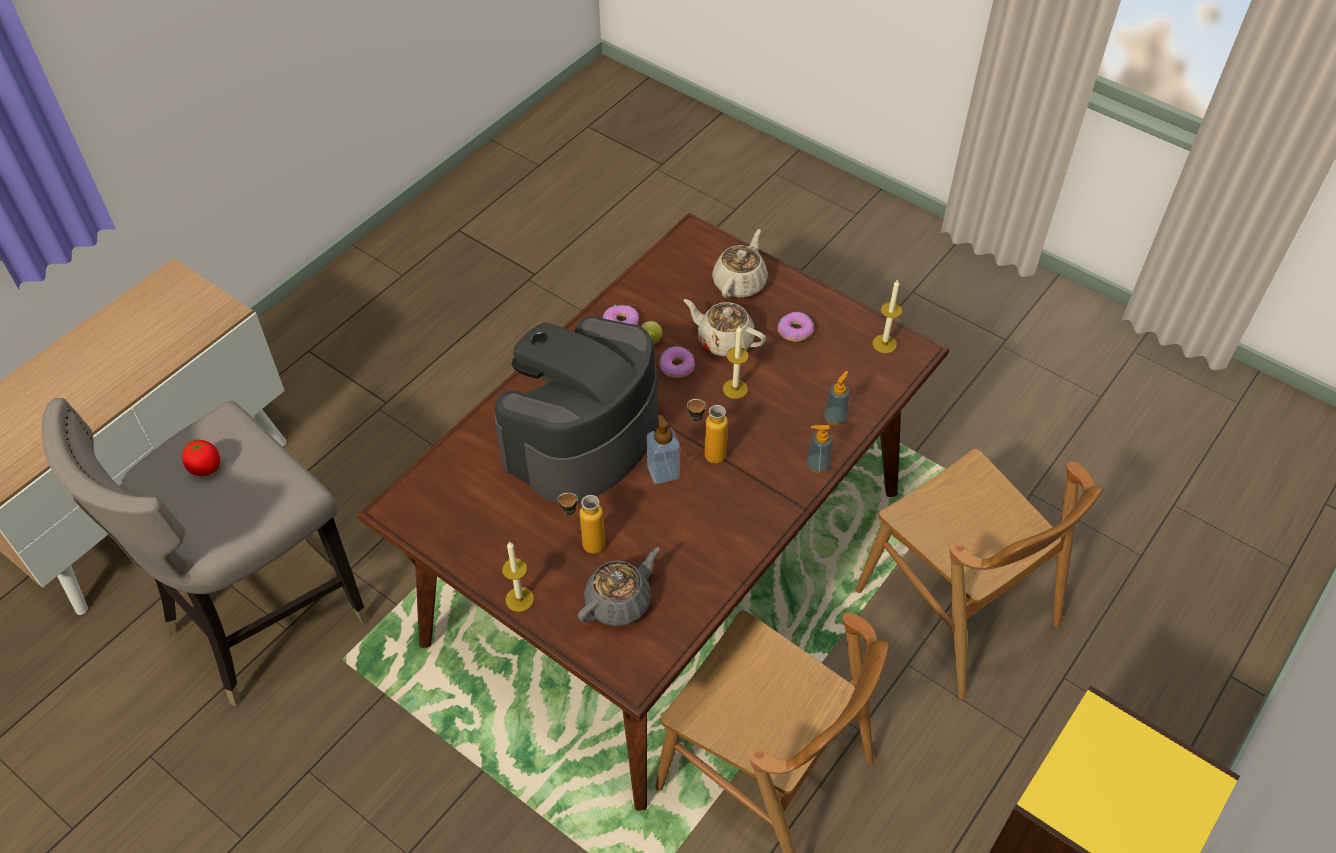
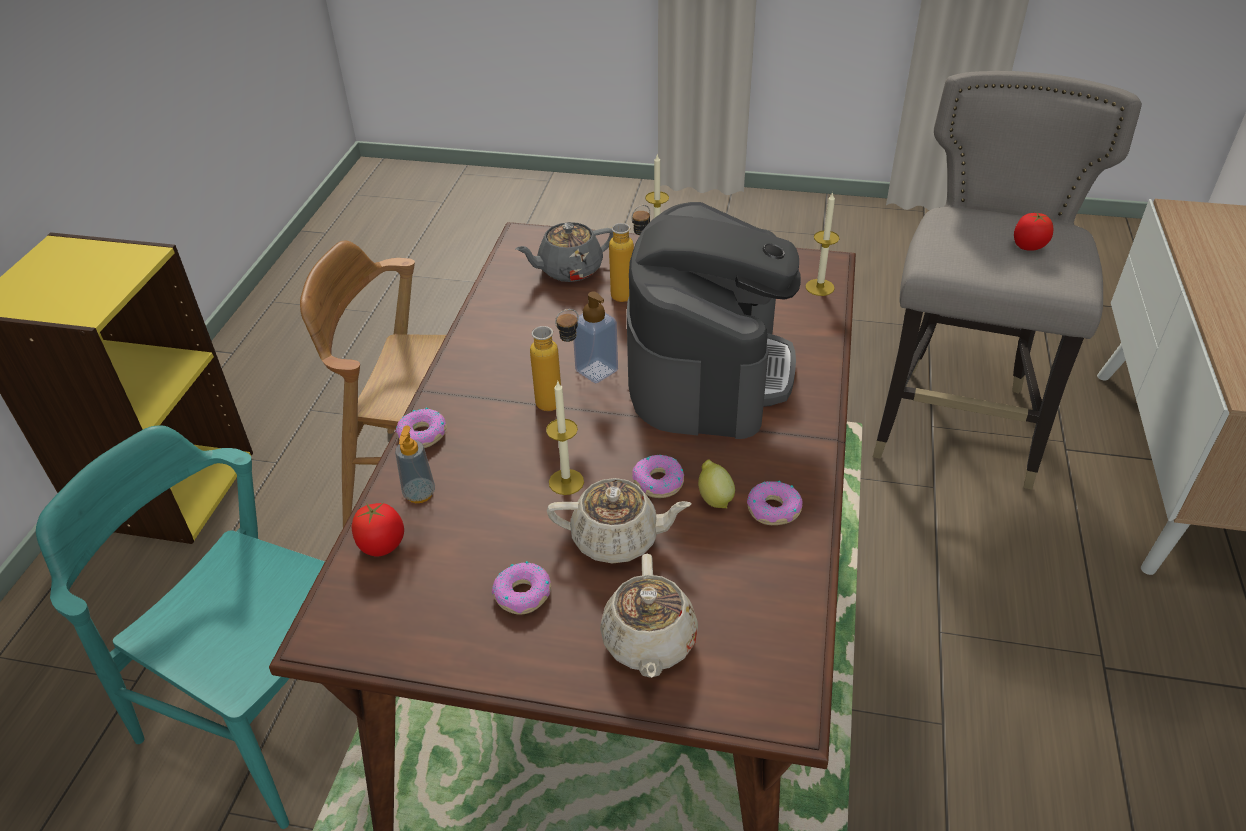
camera: 155 degrees right, 10 degrees down
grey teapot [578,547,660,627] -> grey teapot turned 45 degrees clockwise [515,222,613,282]
soap dispenser [806,425,833,474] -> donut [396,408,447,448]
brown chair [856,449,1104,699] -> turquoise chair [36,425,325,829]
candle [873,279,902,353] -> candle moved to [806,192,839,296]
none -> tomato [352,503,404,556]

